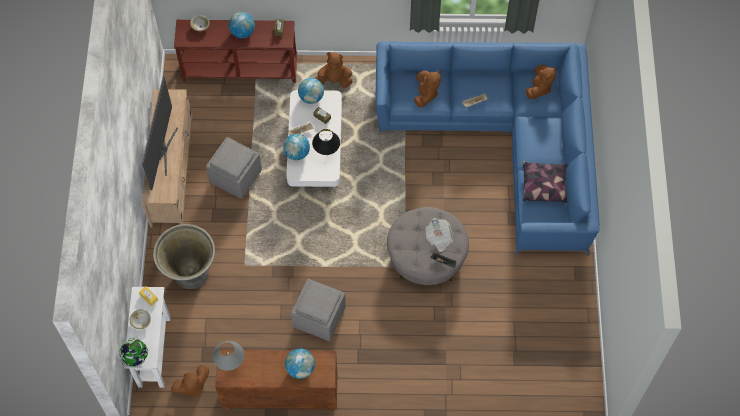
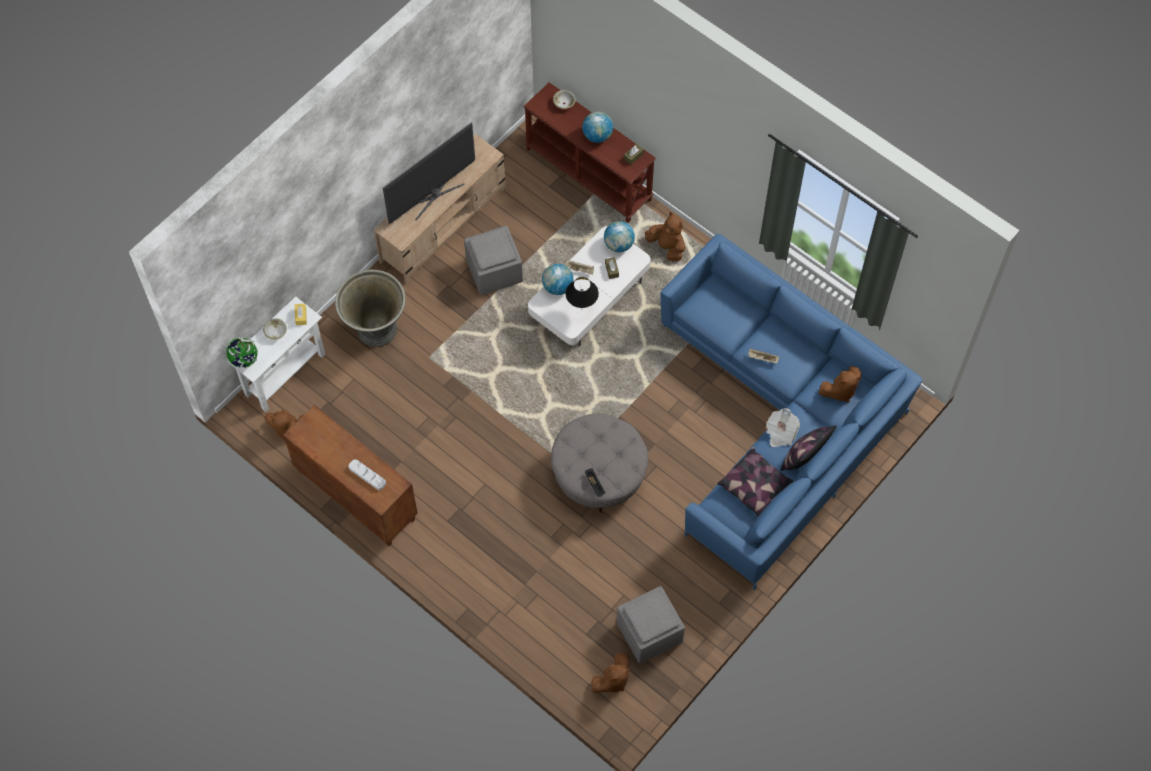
camera: 40 degrees right, 0 degrees up
grey table lamp [213,341,244,371] -> none
globe [285,349,315,379] -> grey tray [349,459,386,490]
grey ottoman [291,279,346,341] -> grey ottoman moved to [616,586,685,664]
brown plush toy [414,69,441,108] -> brown plush toy moved to [591,652,630,693]
newspaper [426,218,453,252] -> newspaper moved to [766,408,800,447]
none -> pillow [781,425,837,471]

